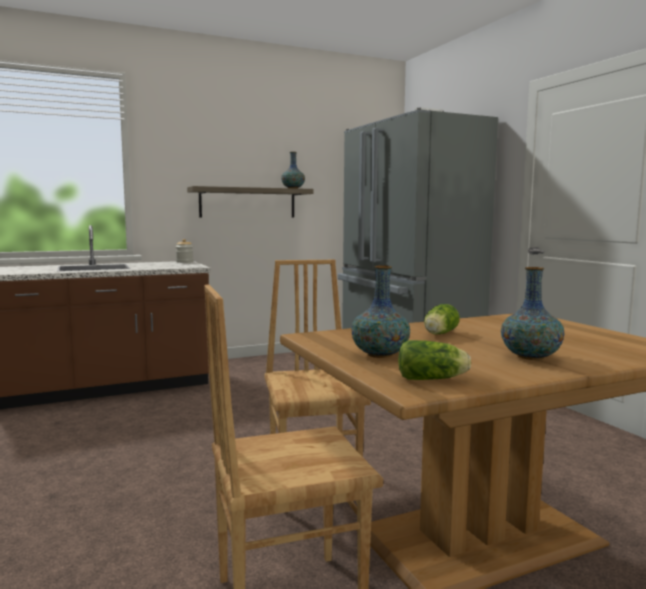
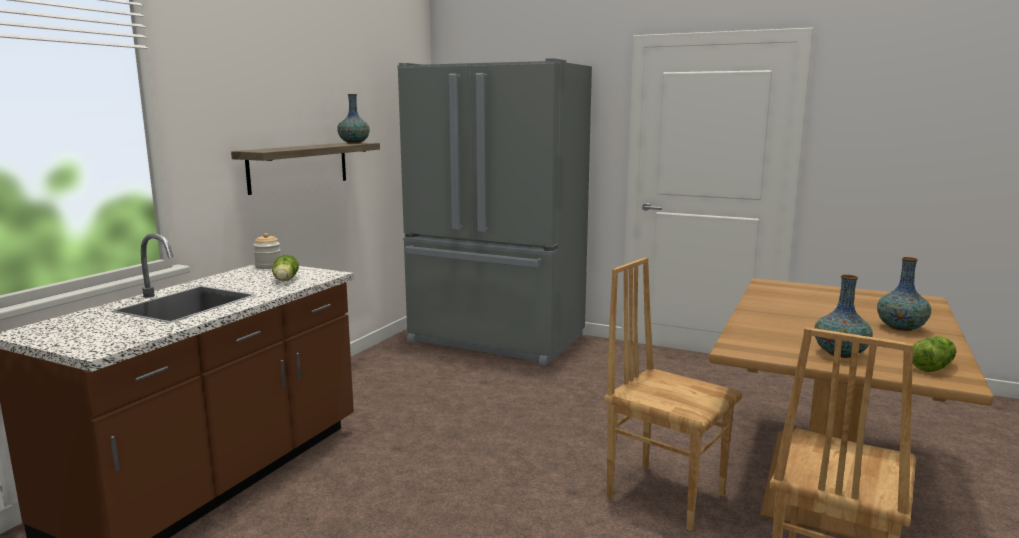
camera: 40 degrees left, 5 degrees up
lettuce [424,304,460,334] -> lettuce moved to [272,255,299,281]

